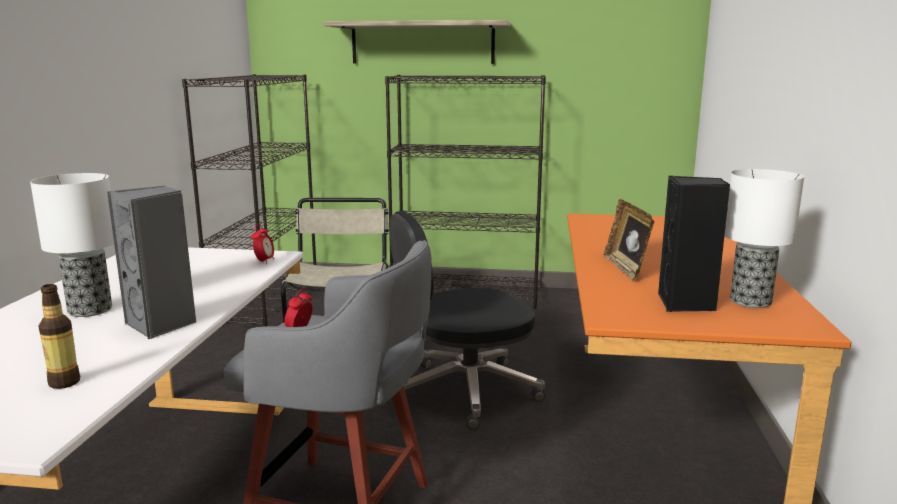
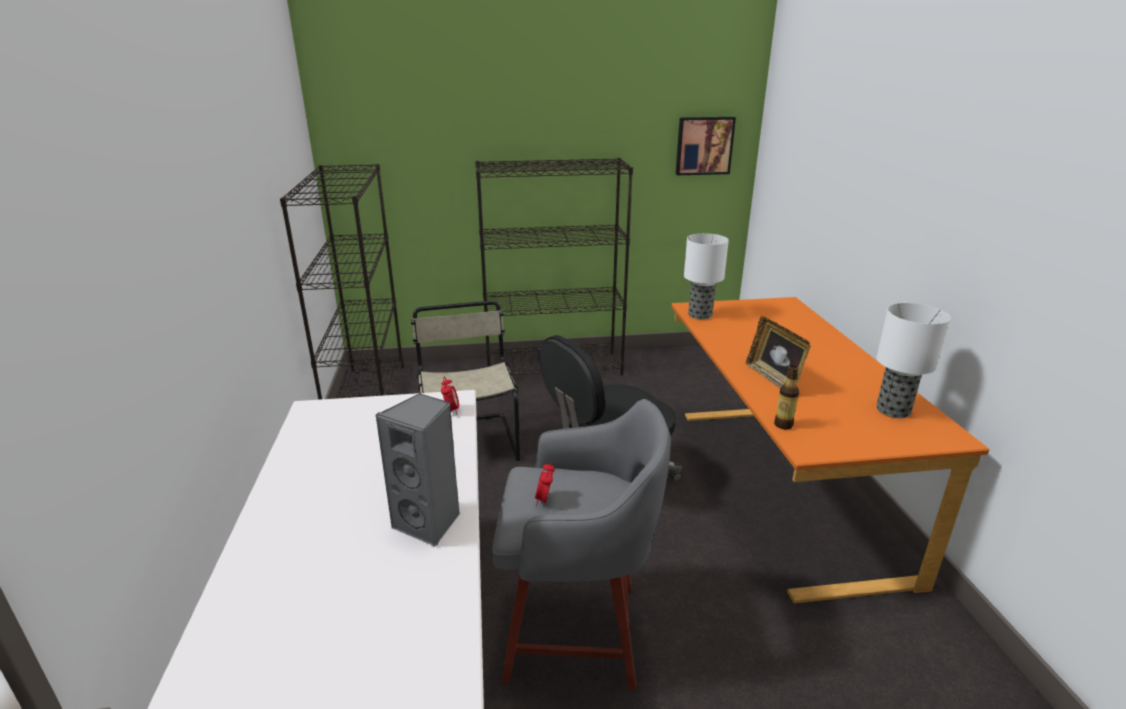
camera: 15 degrees left, 10 degrees up
table lamp [30,173,114,317] -> table lamp moved to [684,233,729,319]
bottle [39,284,80,389] -> bottle moved to [774,365,799,430]
shelf [324,20,510,64] -> none
black speaker [658,176,730,312] -> none
none -> picture [676,117,736,175]

